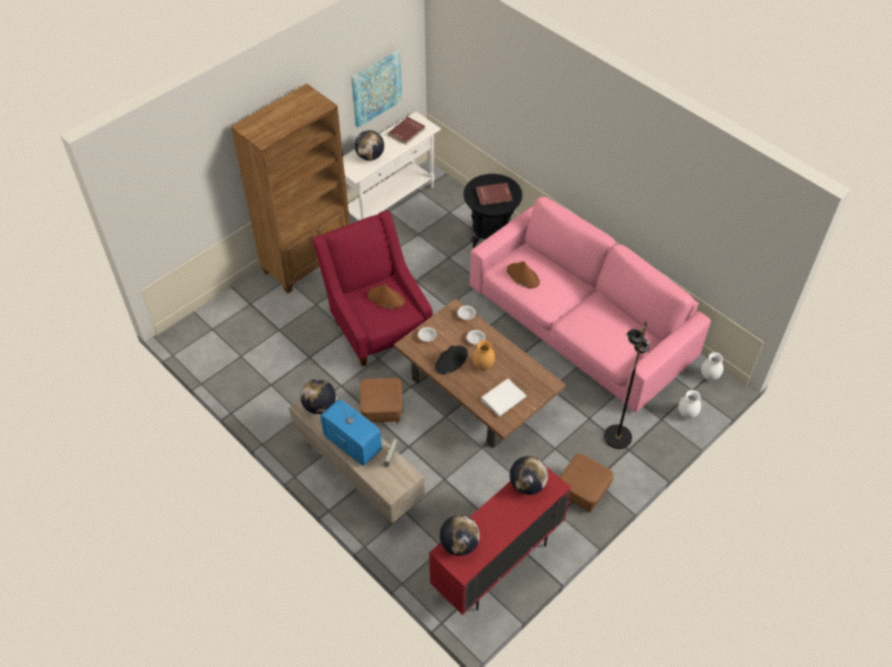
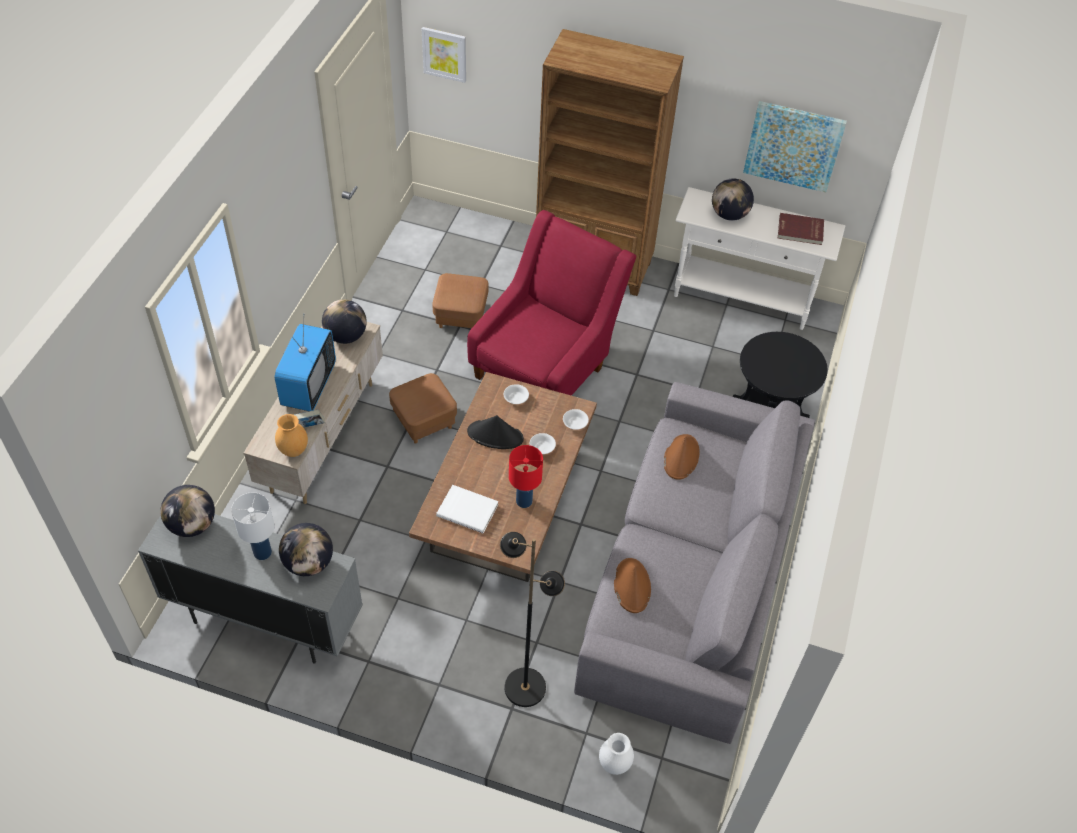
camera: 60 degrees right, 0 degrees up
brown hat [367,284,405,309] -> brown hat moved to [614,558,651,613]
red cabinet [429,466,571,615] -> grey cabinet [138,514,363,664]
pink sofa [470,197,711,413] -> grey sofa [574,382,815,744]
brown vase [473,340,495,370] -> brown vase moved to [275,414,308,457]
red book [476,183,512,206] -> none
brown ottoman [560,454,614,513] -> brown ottoman moved to [432,273,488,328]
white vase [701,352,723,381] -> none
none -> white table lamp [231,493,274,560]
none -> picture [422,27,466,83]
none -> red table lamp [509,445,543,508]

